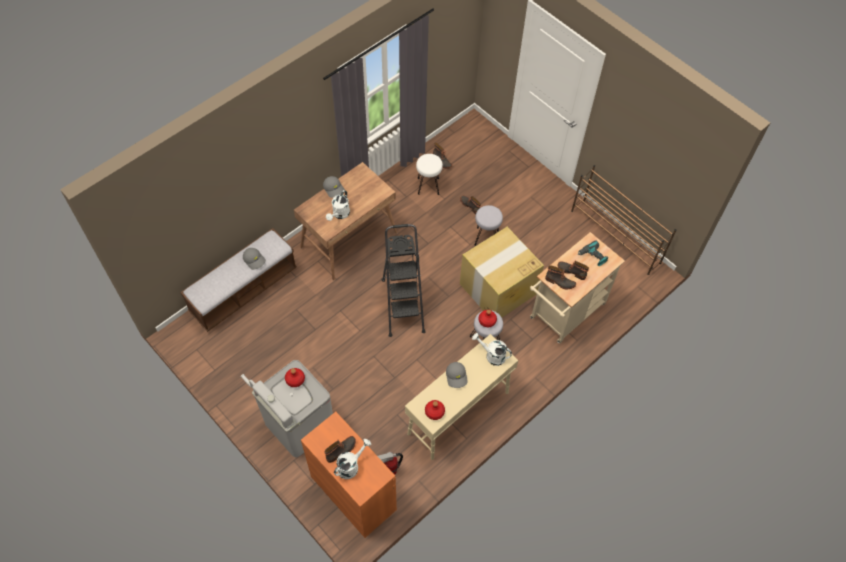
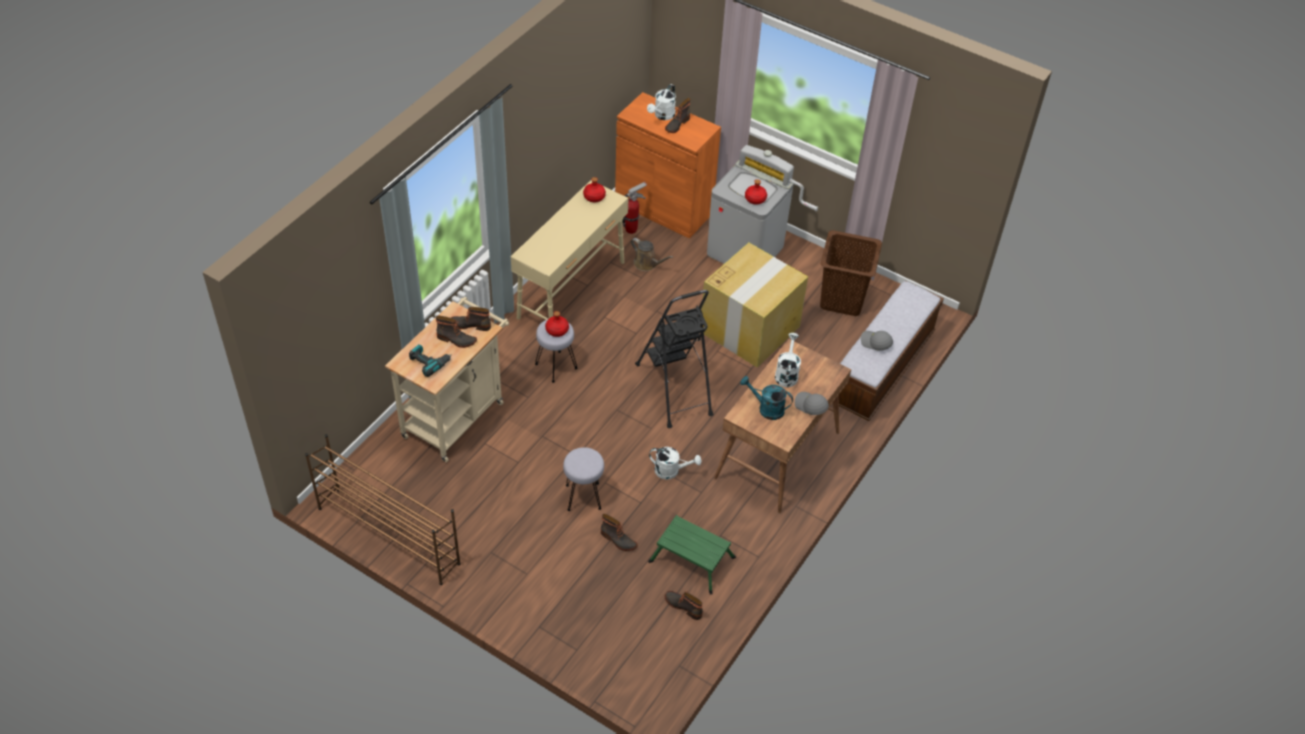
camera: 165 degrees right, 10 degrees down
white stool [416,154,443,195] -> green step ladder [648,515,736,595]
grey cap [446,362,468,388] -> none
cardboard box [460,227,544,317] -> cardboard box moved to [702,243,808,367]
white watering can [472,333,512,366] -> white watering can moved to [649,447,701,480]
none -> brown watering can [631,238,673,271]
none -> turquoise watering can [740,376,793,420]
none -> brown laundry basket [820,230,882,316]

